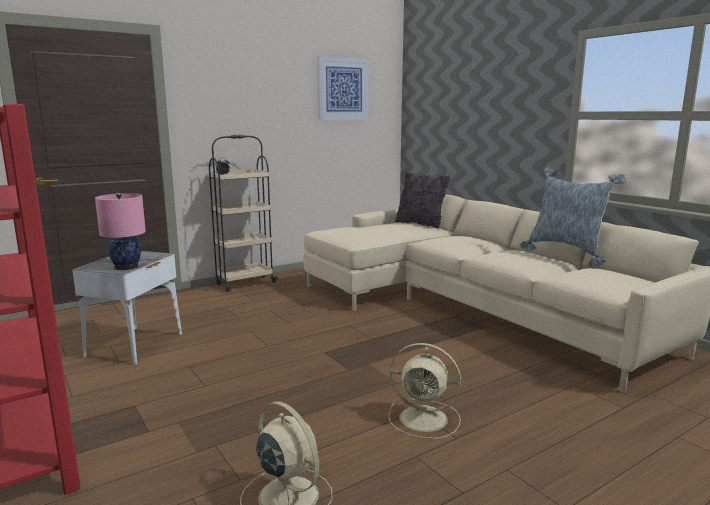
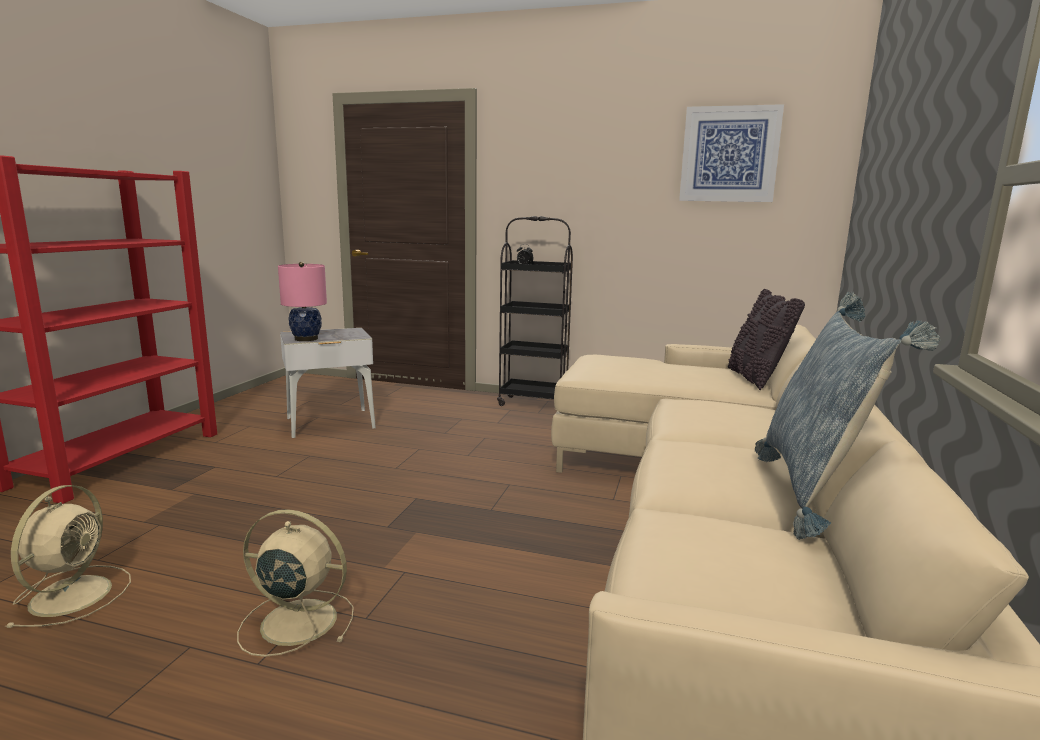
camera: 50 degrees right, 0 degrees up
beige cart [209,135,279,292] -> black cart [497,216,573,406]
beige fan [388,343,461,439] -> beige fan turned 120 degrees clockwise [237,509,354,657]

